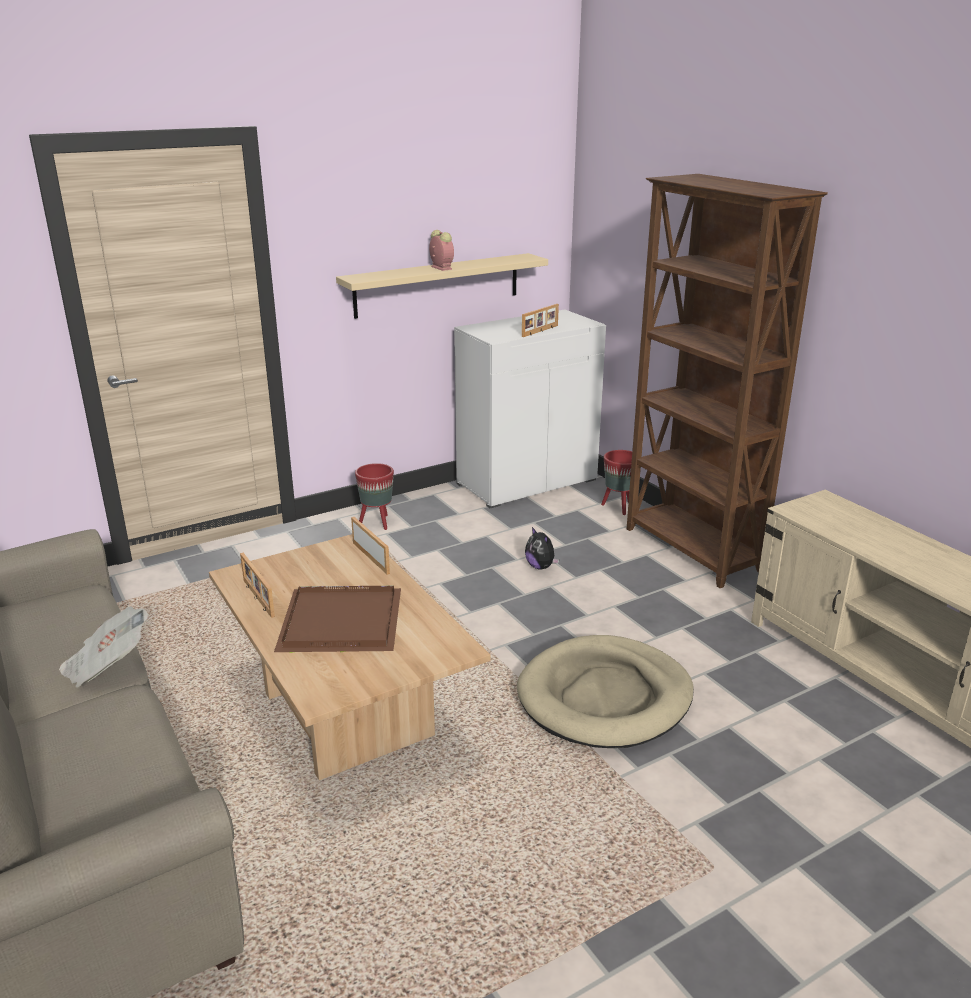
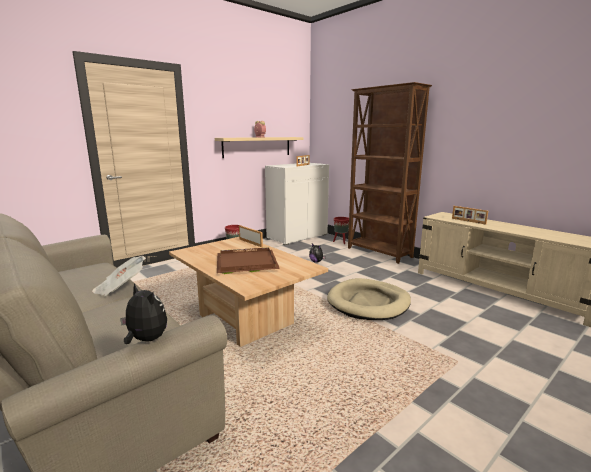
camera: 10 degrees left, 10 degrees down
picture frame [240,553,275,618] -> picture frame moved to [452,206,488,225]
none -> plush toy [120,283,167,344]

